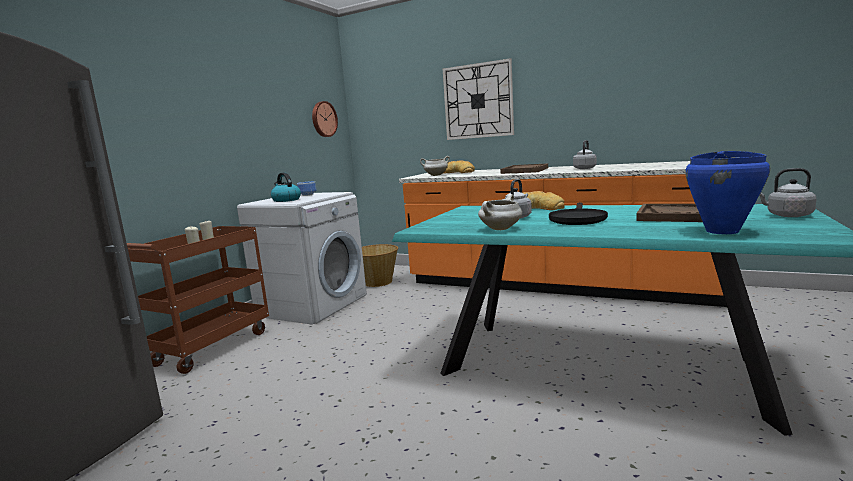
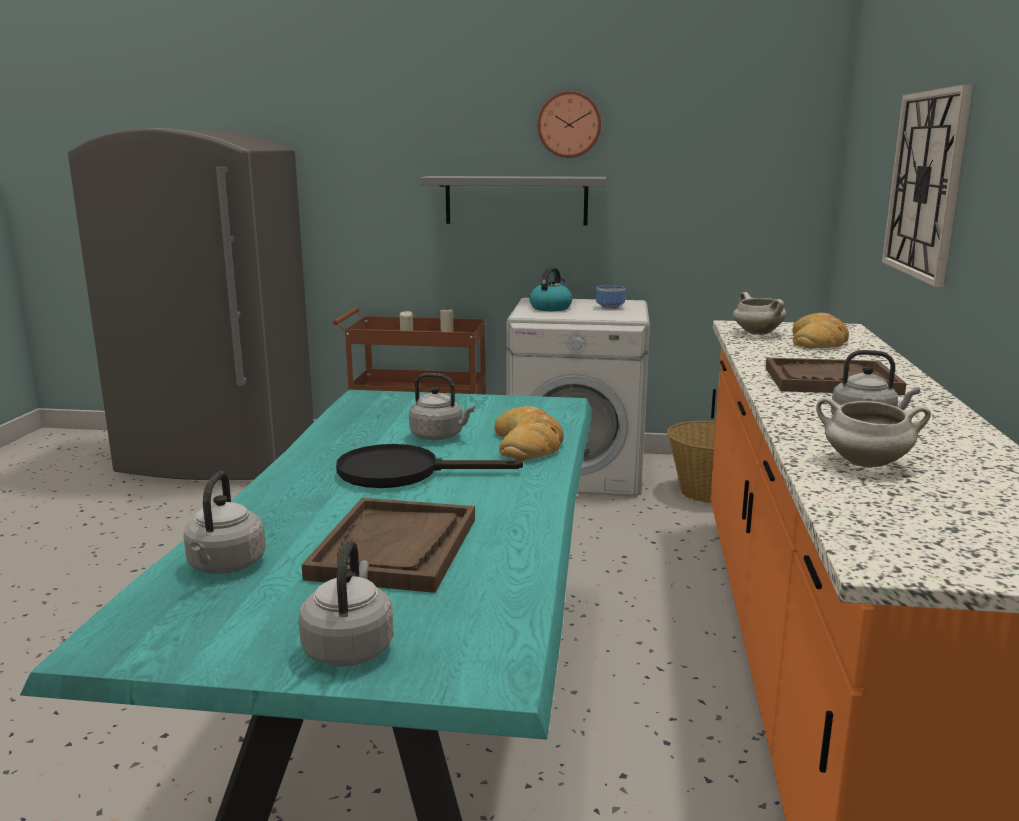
camera: 70 degrees right, 5 degrees up
wall clock [312,101,338,137] -> wall clock moved to [537,91,601,158]
white cooking pot [478,194,522,230] -> white cooking pot moved to [816,397,931,468]
blue cooking pot [685,151,770,234] -> grey kettle [183,471,266,574]
none -> grey shelf [420,176,607,225]

